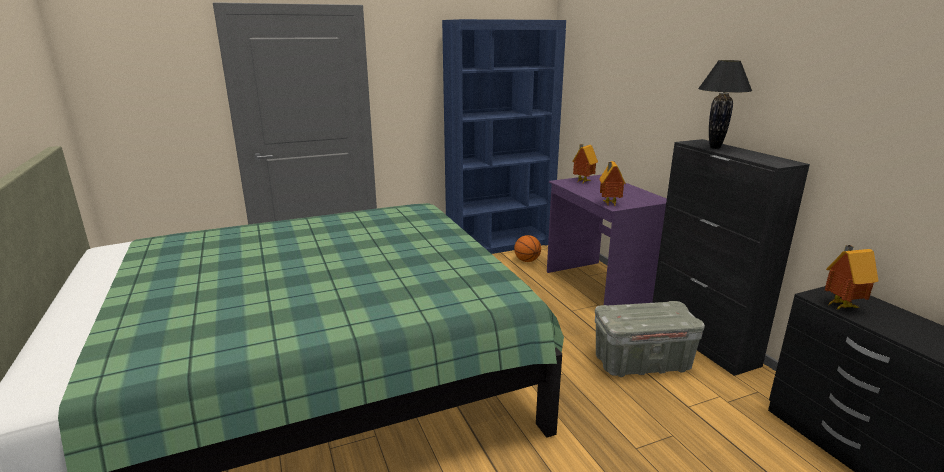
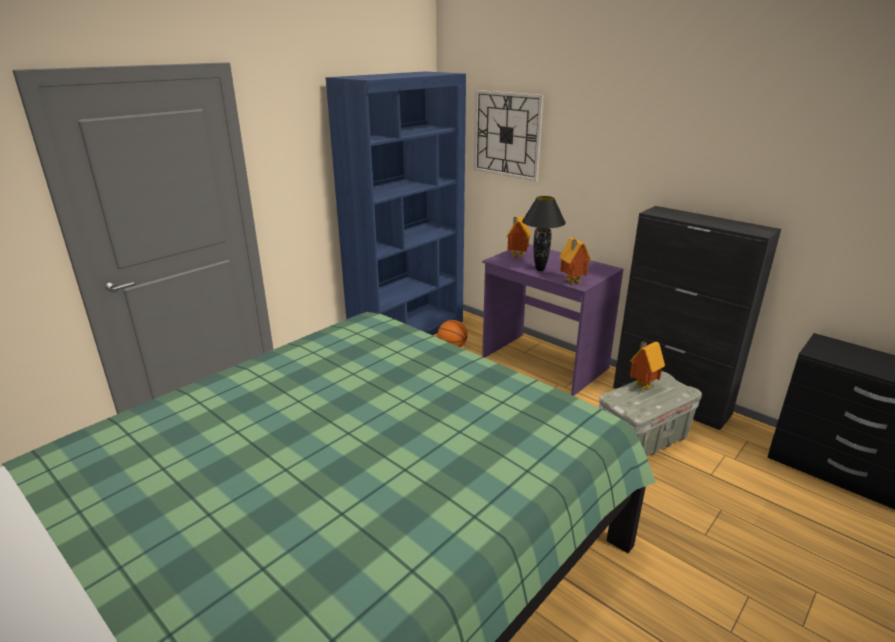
camera: 25 degrees left, 5 degrees up
black table lamp [698,60,752,149] -> black table lamp moved to [522,196,566,271]
toy house [825,245,878,309] -> toy house moved to [630,341,665,391]
none -> wall clock [474,90,544,181]

